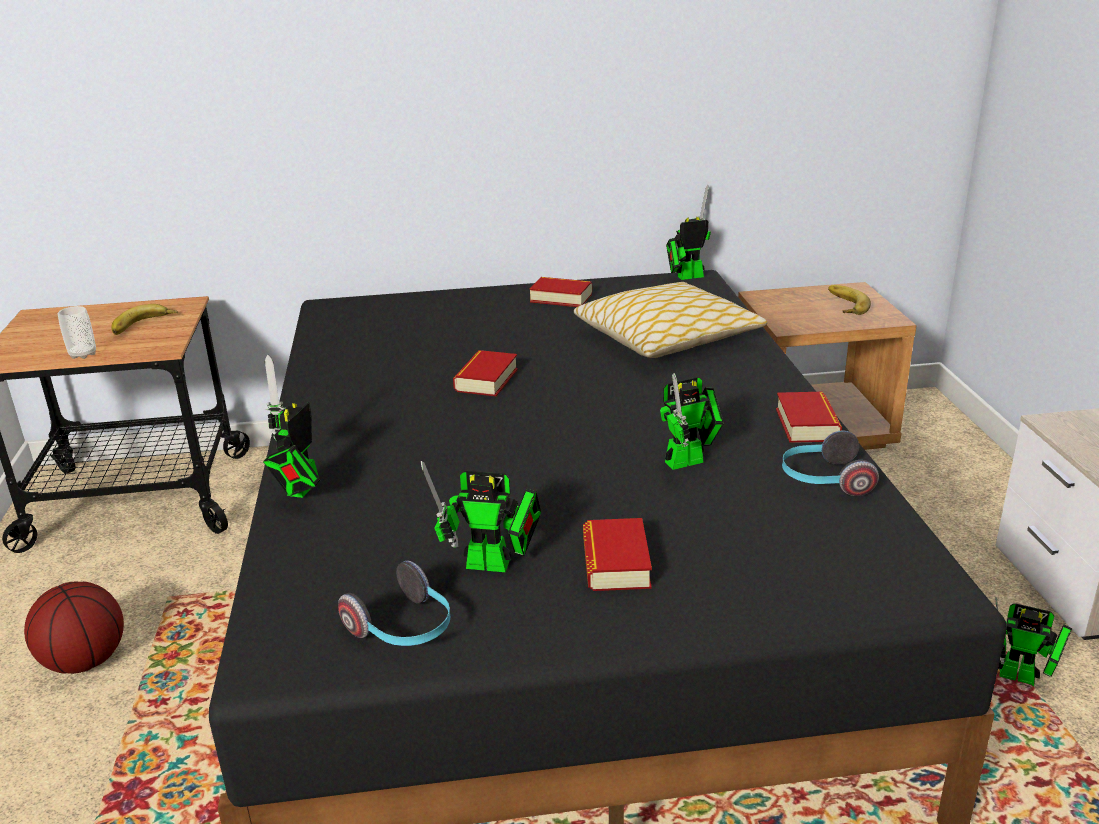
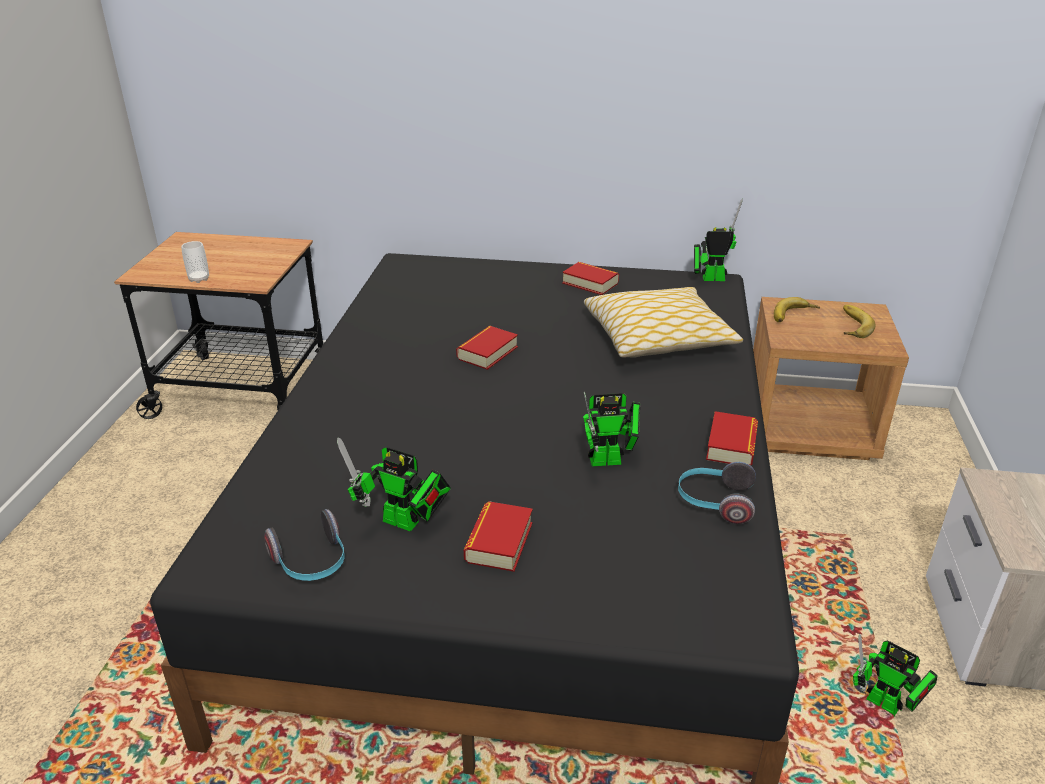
camera: 15 degrees right, 5 degrees up
basketball [24,582,124,674] -> none
banana [111,304,178,335] -> banana moved to [774,297,820,322]
toy robot [263,355,320,498] -> none

